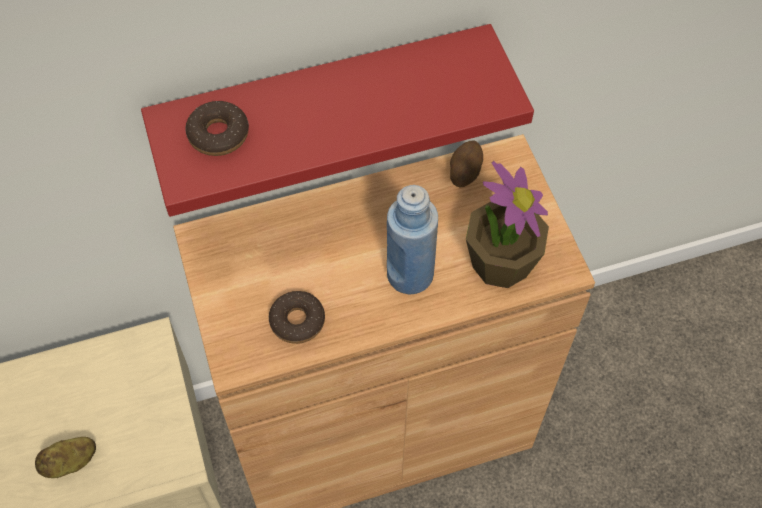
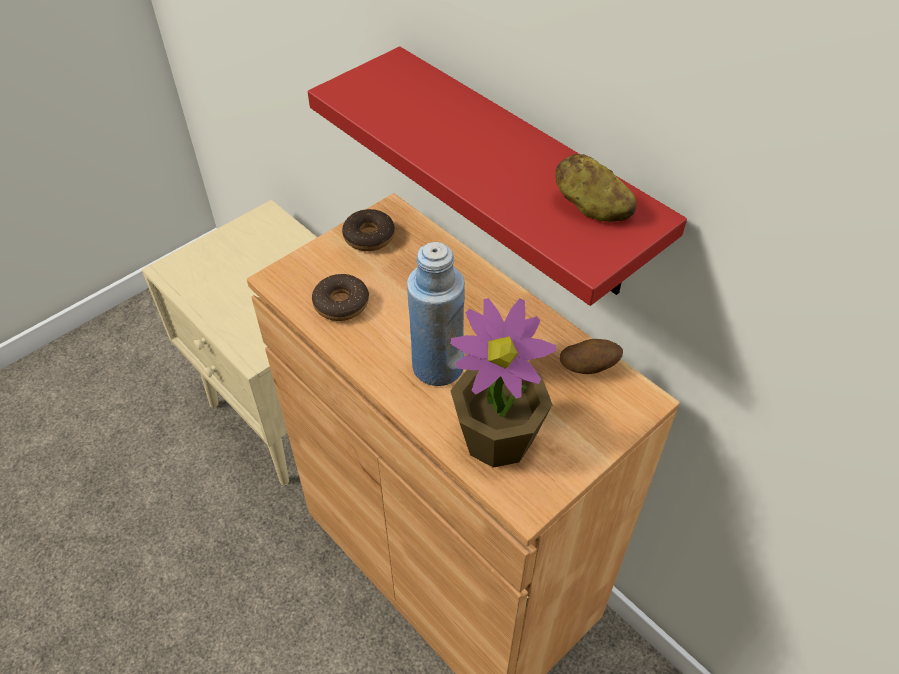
camera: 65 degrees right, 10 degrees down
potato [35,437,96,478] -> potato moved to [556,154,636,222]
donut [186,101,249,156] -> donut moved to [342,209,395,251]

